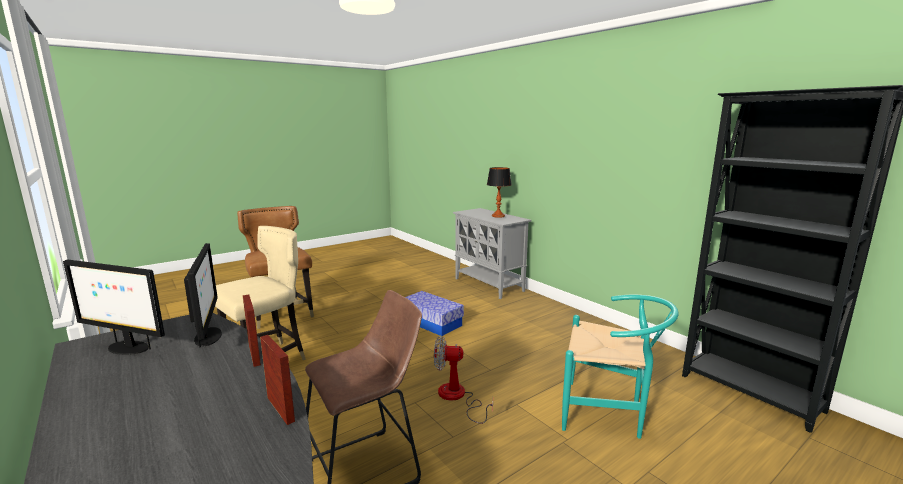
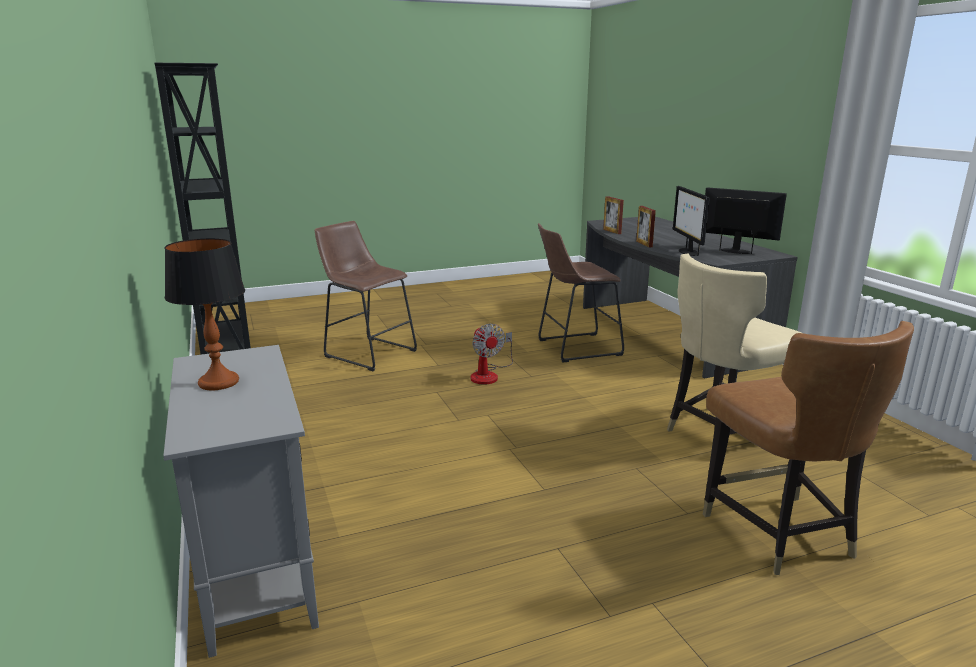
camera: 165 degrees left, 5 degrees up
storage box [405,291,464,336] -> none
fan [434,336,493,424] -> fan turned 45 degrees clockwise [470,324,513,385]
turquoise chair [562,295,679,439] -> brown stool [315,221,417,371]

